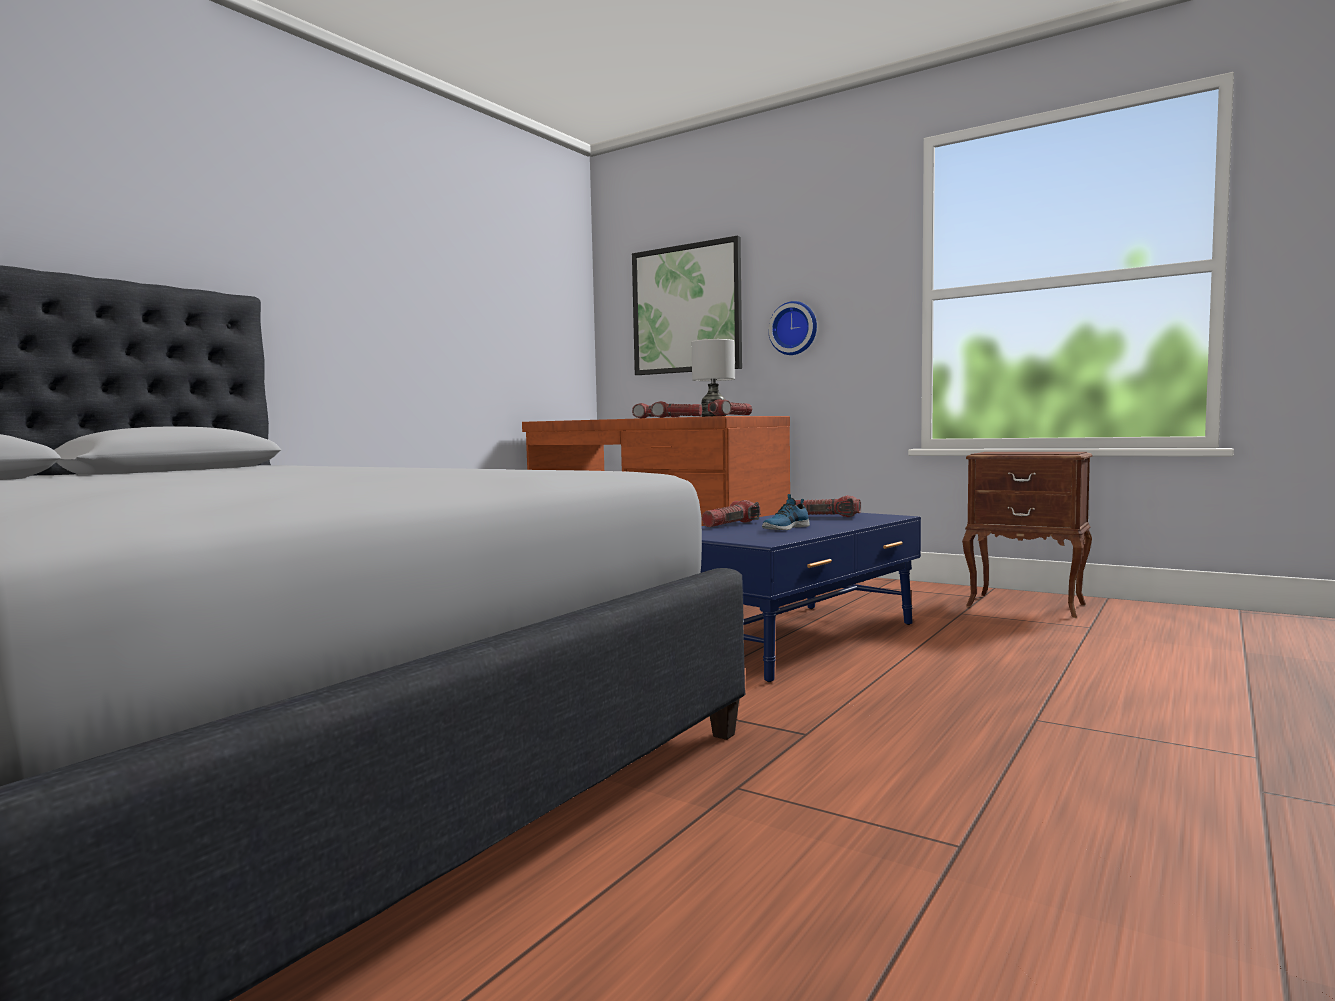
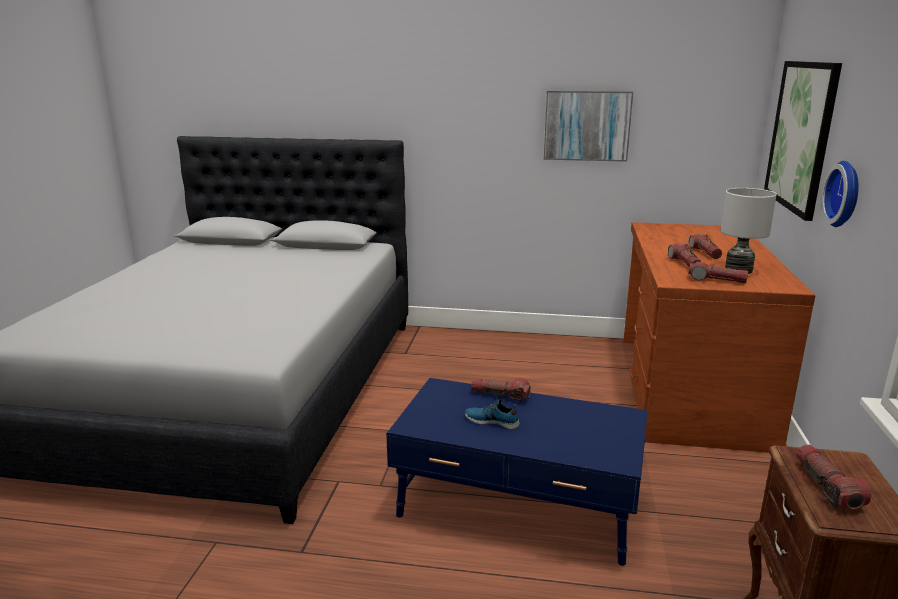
camera: 65 degrees right, 15 degrees up
flashlight [795,495,861,517] -> flashlight moved to [796,445,871,510]
none -> picture [544,91,633,162]

